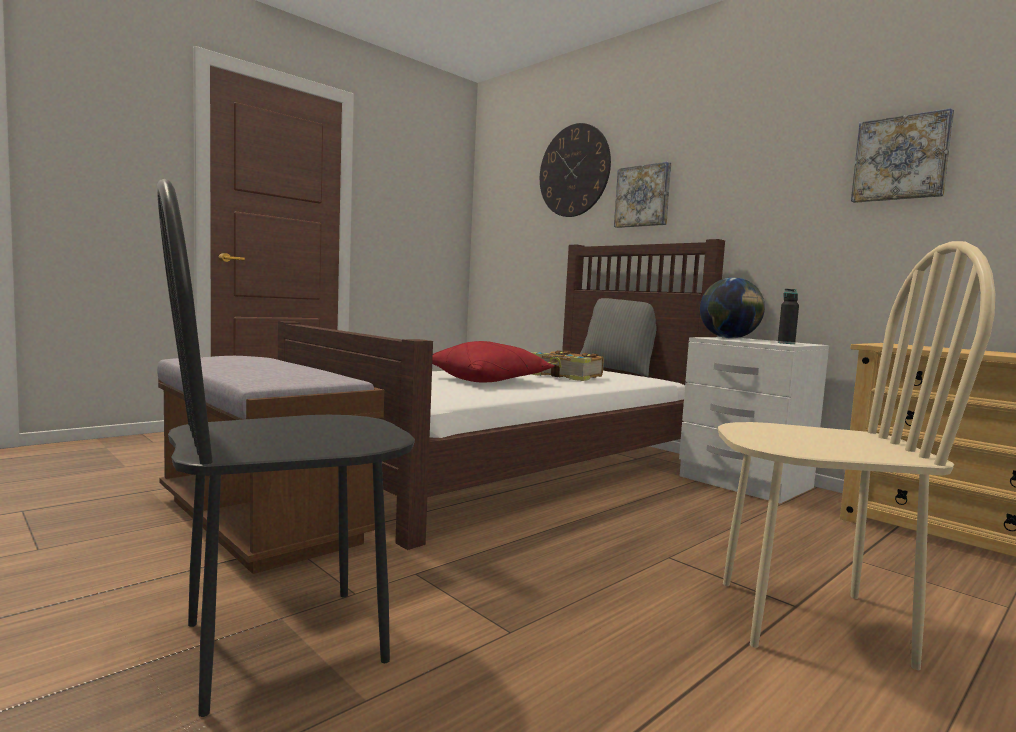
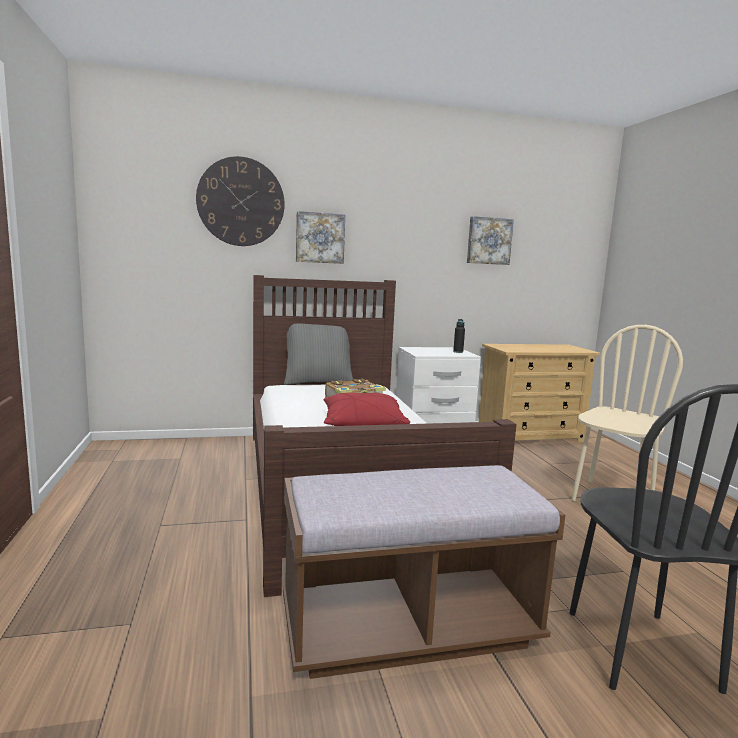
camera: 60 degrees left, 5 degrees up
globe [700,278,765,339] -> none

